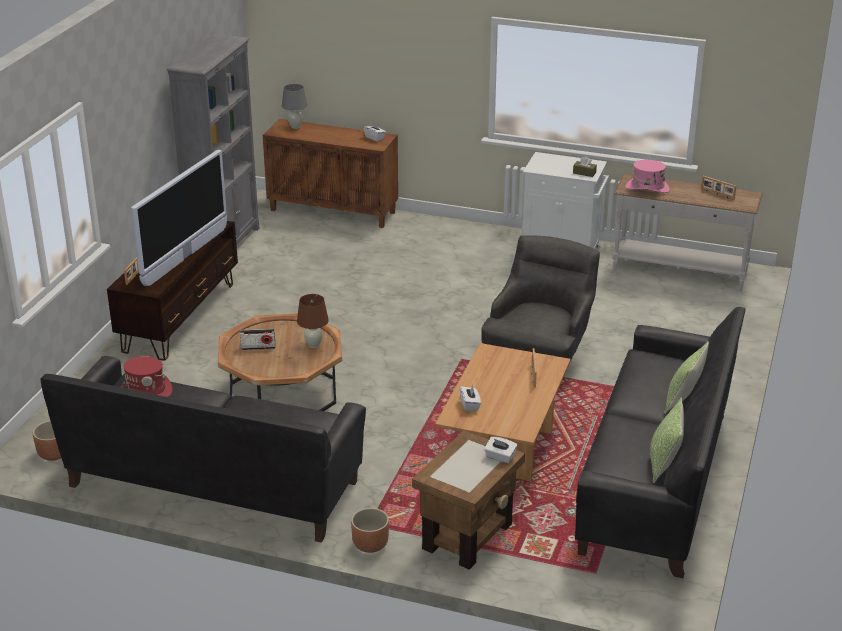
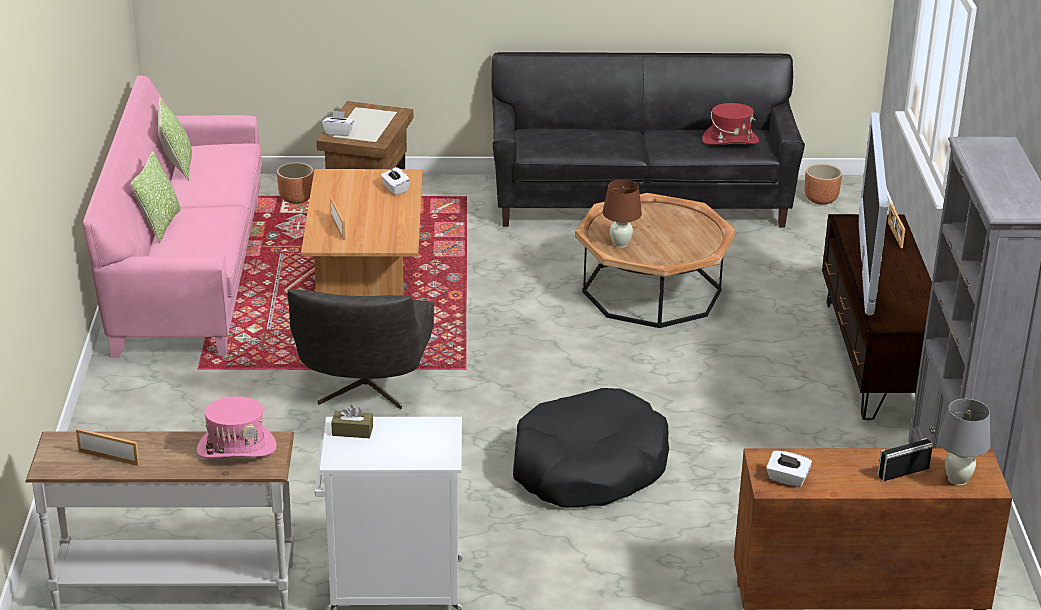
camera: 160 degrees right, 0 degrees up
radio [240,329,276,350] -> radio moved to [878,438,933,481]
brown planter [351,508,389,553] -> brown planter moved to [277,162,314,204]
black sofa [575,307,746,578] -> pink sofa [83,76,262,357]
none -> black dog bed [513,388,669,508]

